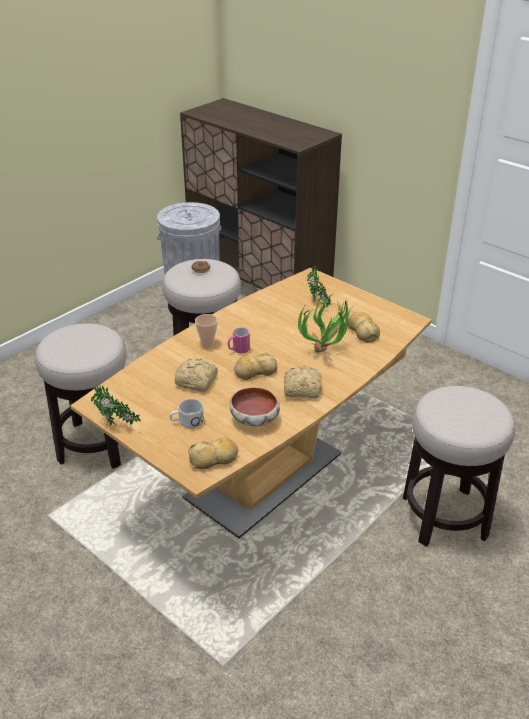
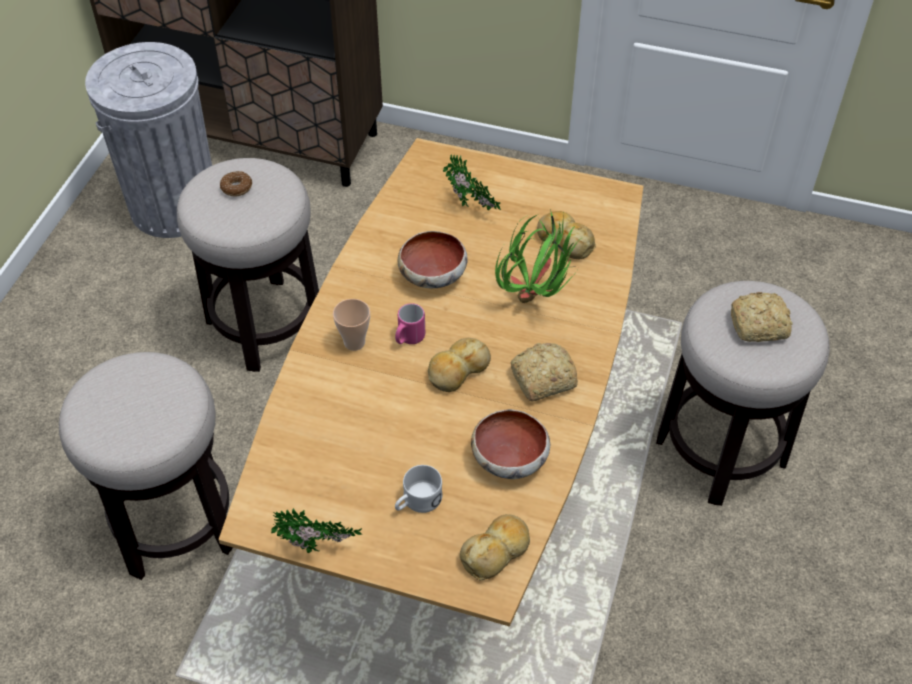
camera: 25 degrees left, 15 degrees up
bread [174,358,218,392] -> bread moved to [731,292,793,342]
none -> bowl [398,231,468,288]

